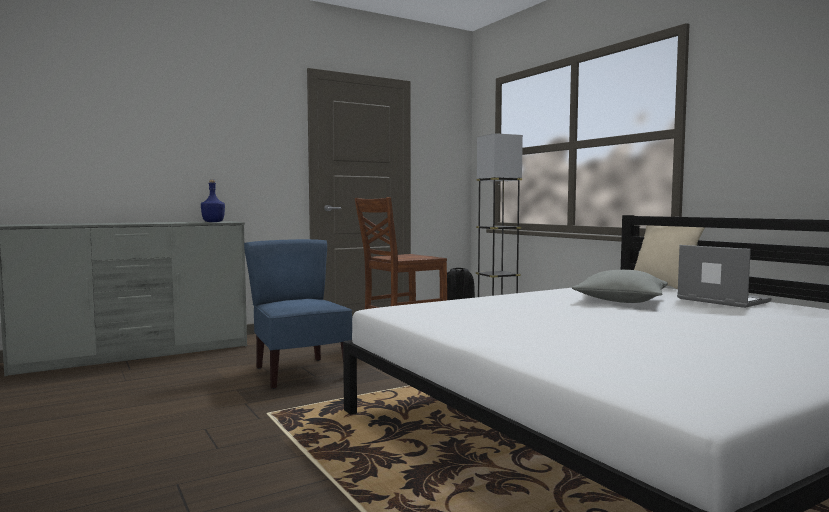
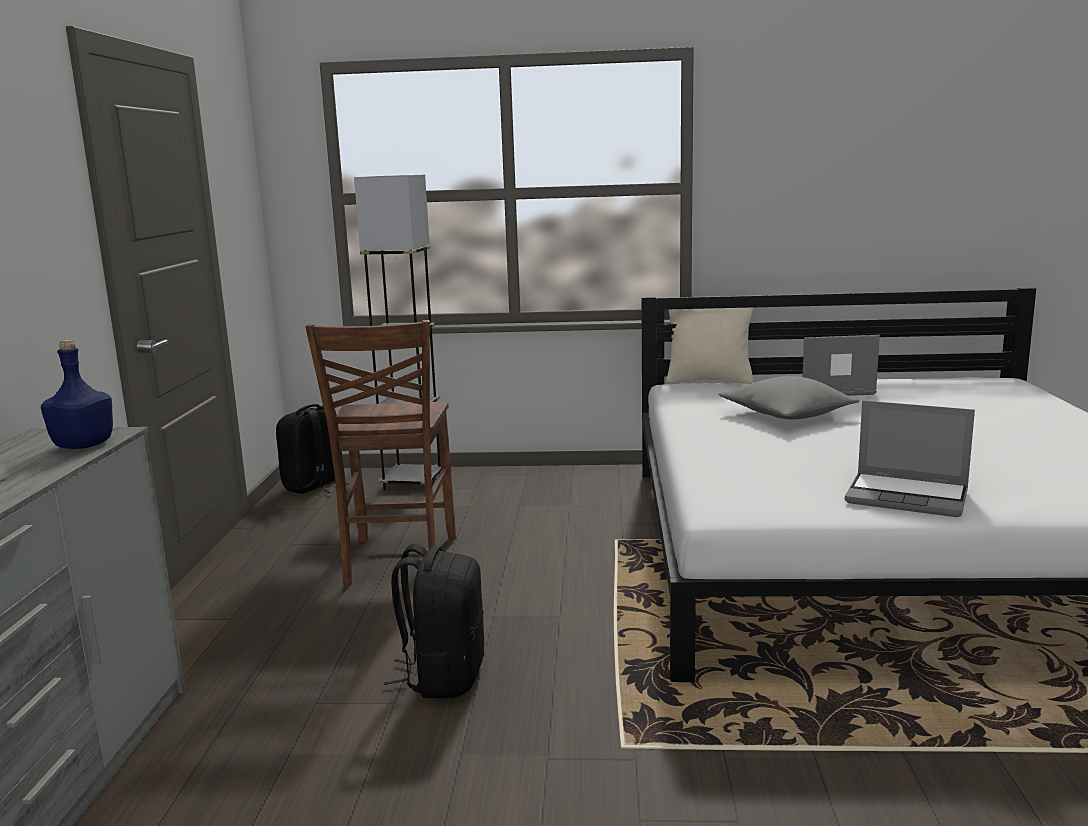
camera: 55 degrees left, 10 degrees up
blue chair [244,239,352,389] -> black backpack [384,544,484,698]
none -> laptop [845,400,975,517]

